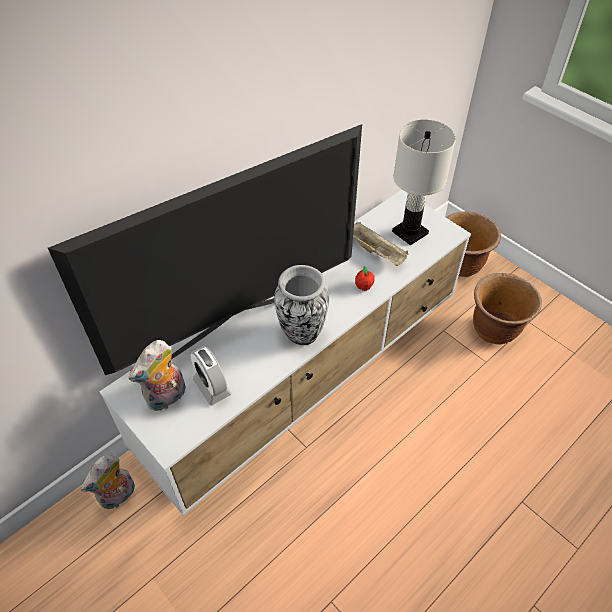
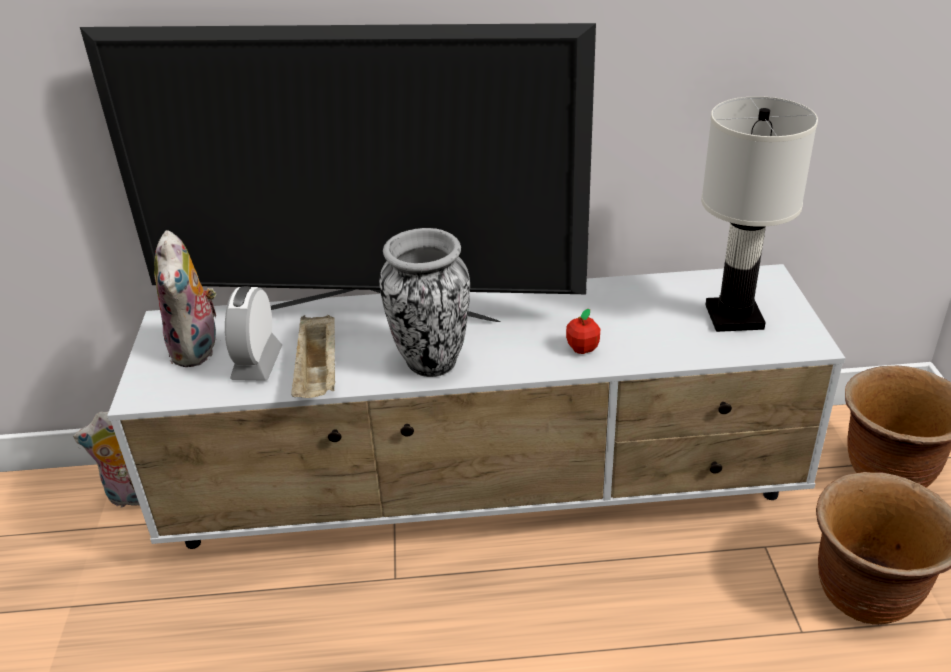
camera: 40 degrees right, 15 degrees down
plush toy [129,340,186,411] -> plush toy turned 90 degrees counterclockwise [154,230,216,367]
beige tray [353,222,409,266] -> beige tray moved to [291,315,335,398]

